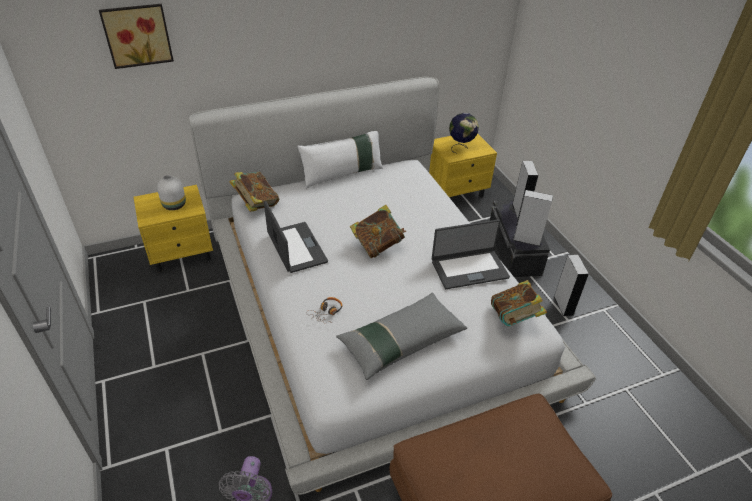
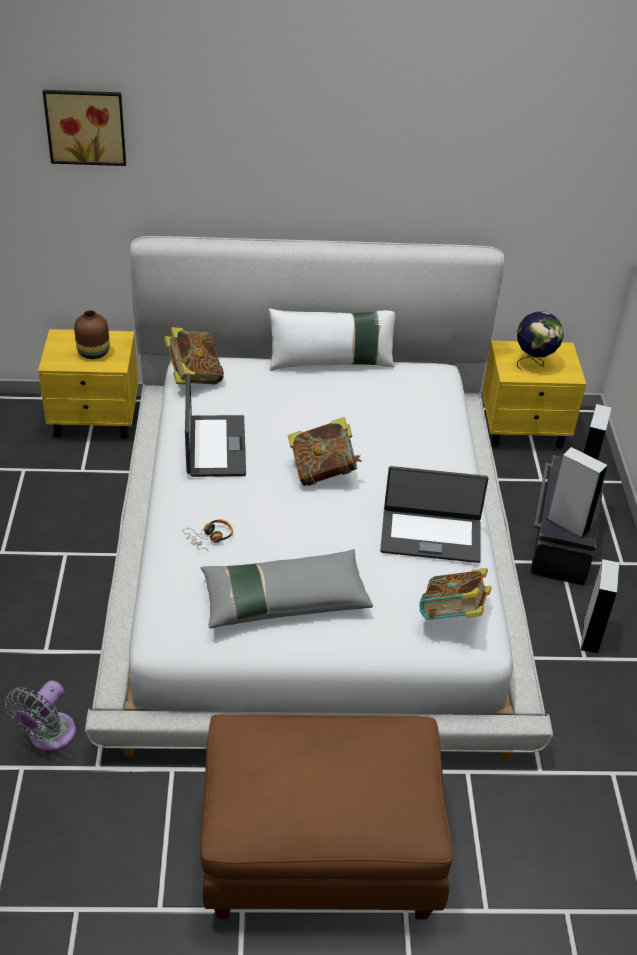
camera: 20 degrees right, 0 degrees up
white vase [157,175,186,210] -> brown vase [74,310,110,359]

